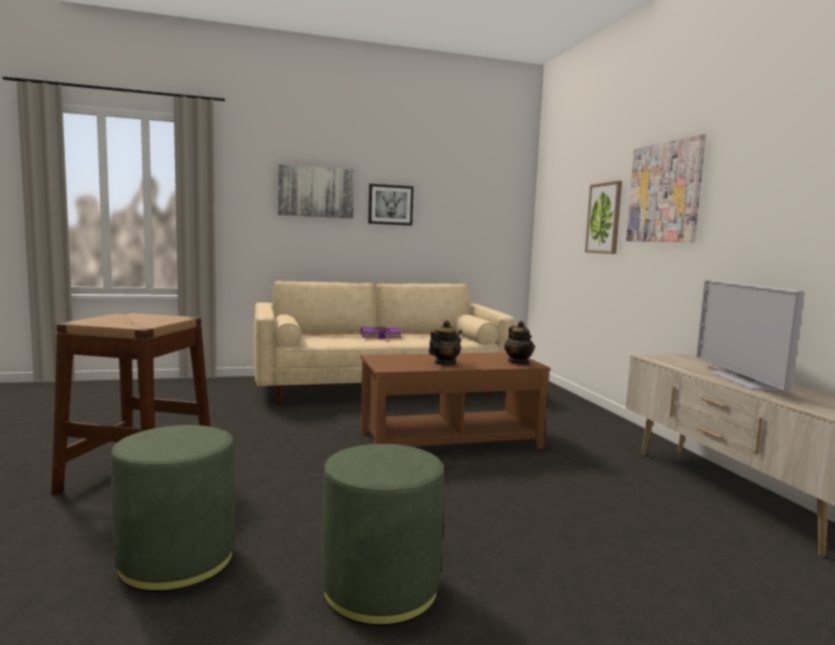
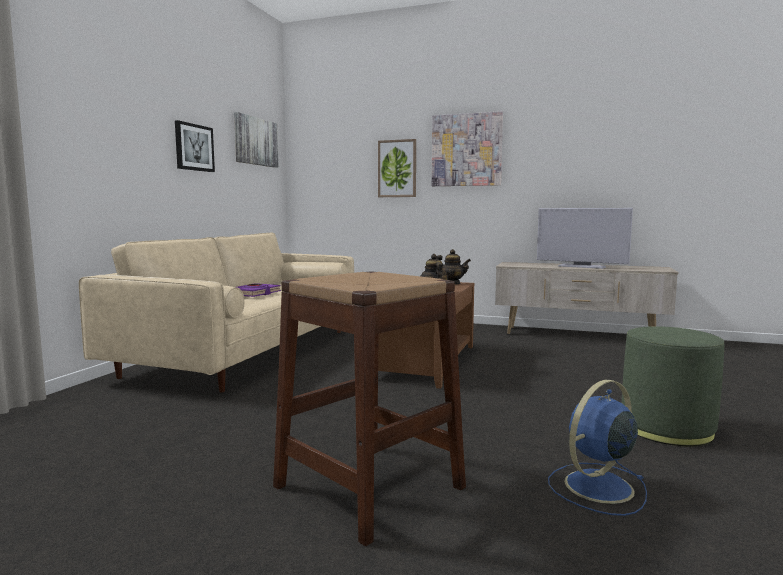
camera: 55 degrees left, 0 degrees up
green ottoman [111,425,235,592] -> blue fan [548,380,647,516]
picture [278,164,355,218] -> picture moved to [234,112,279,168]

